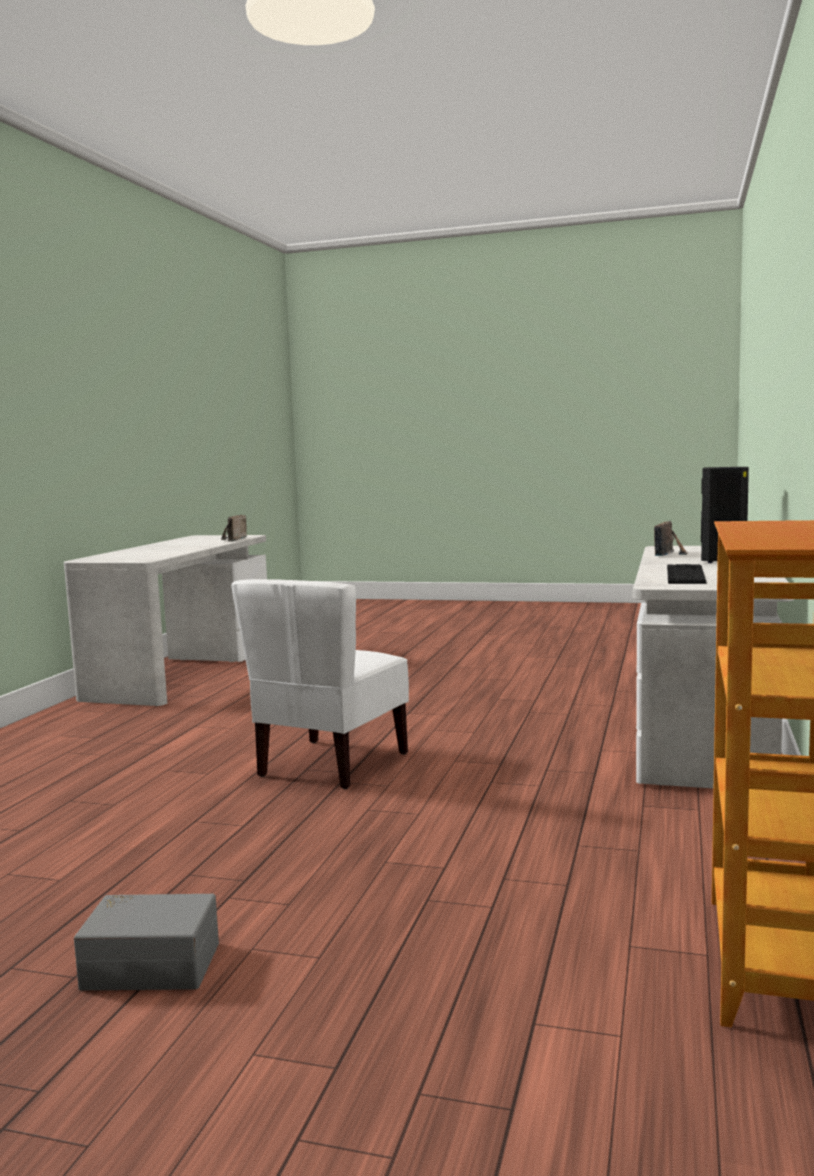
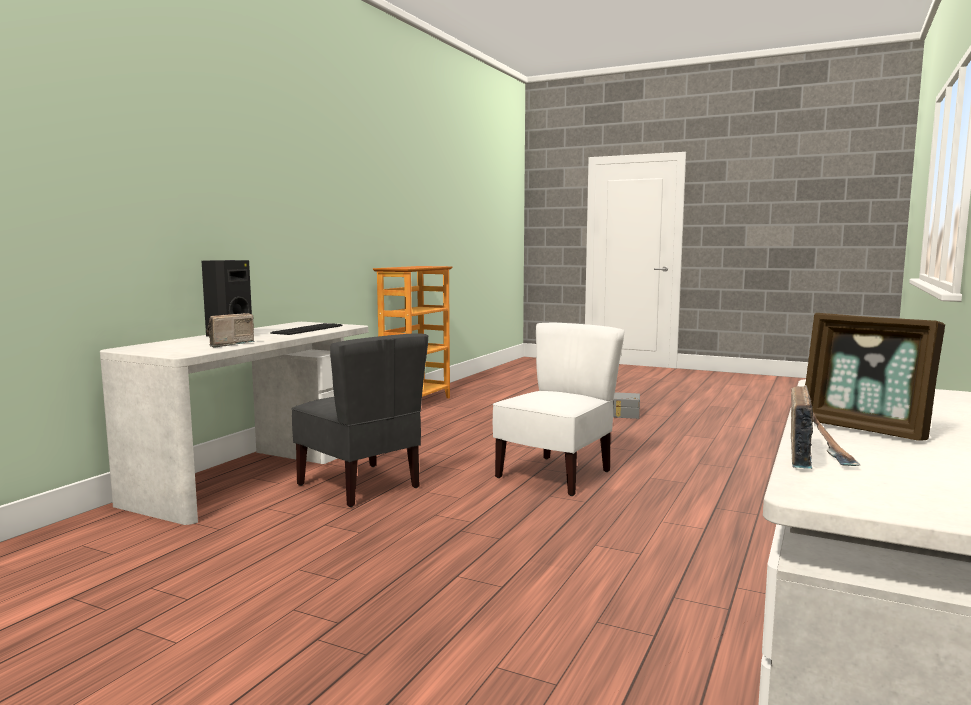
camera: 170 degrees left, 0 degrees up
none -> grey chair [291,333,428,507]
none -> picture frame [805,313,945,441]

